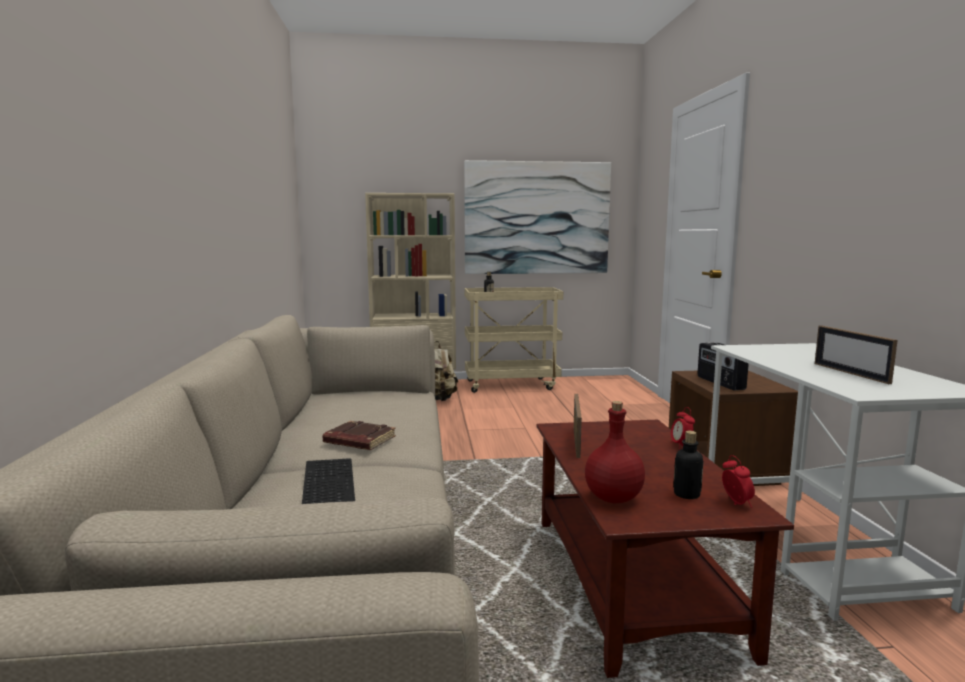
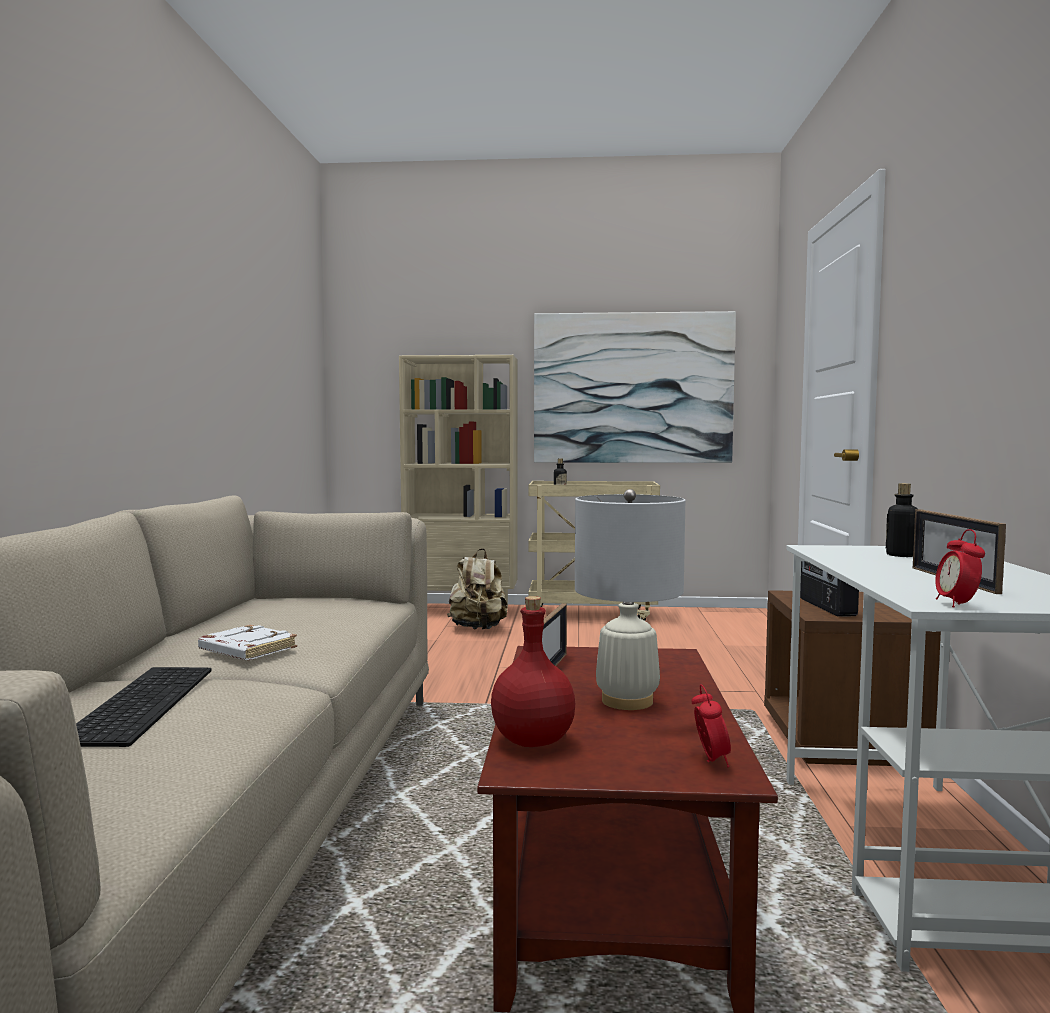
camera: 10 degrees right, 5 degrees down
brown book [323,421,396,450] -> white book [198,625,297,660]
alarm clock [671,407,695,449] -> alarm clock moved to [935,529,985,608]
bottle [673,431,704,499] -> bottle moved to [886,483,917,557]
none -> white table lamp [575,489,685,710]

